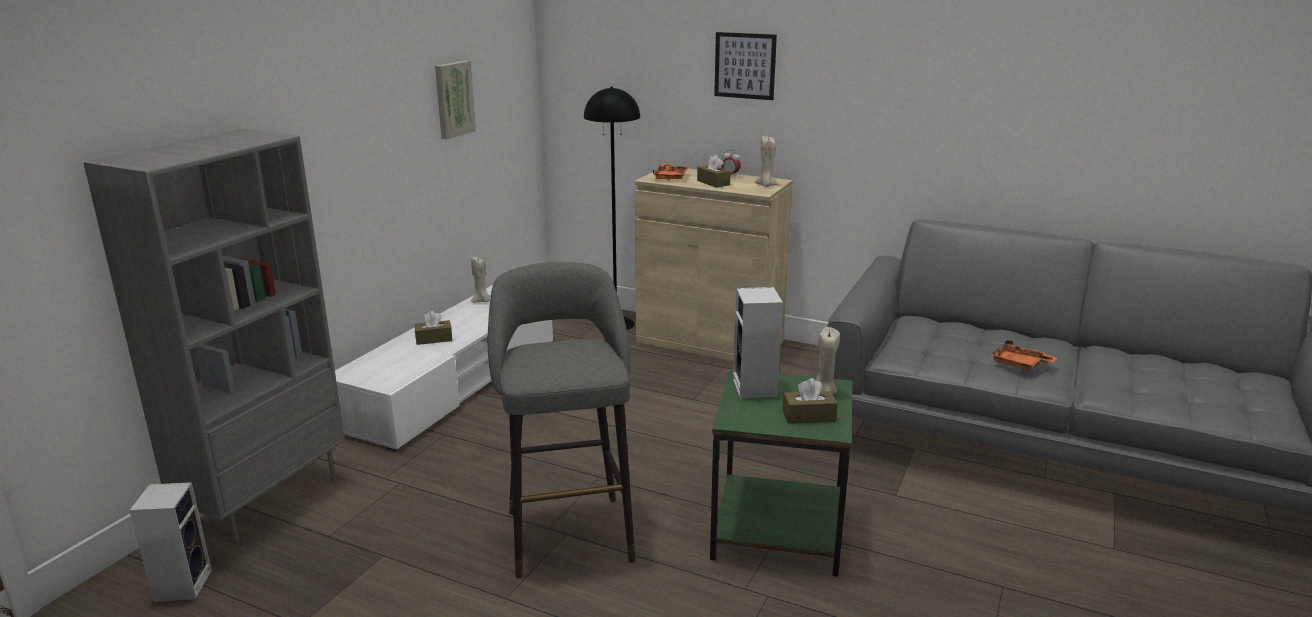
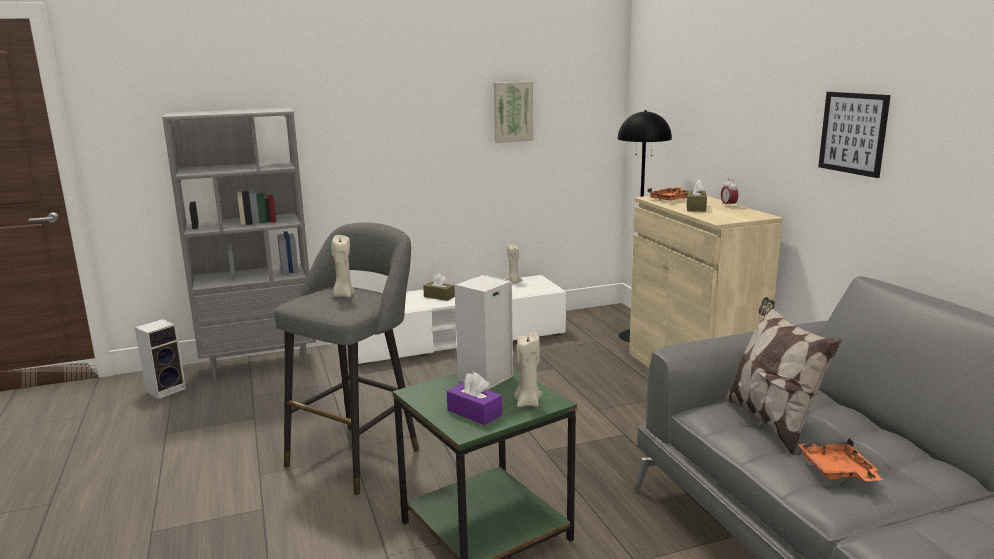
camera: 45 degrees right, 5 degrees down
picture [714,32,777,100] -> picture moved to [818,92,891,178]
beige candle [755,136,778,187] -> beige candle moved to [331,235,355,297]
brown tissue box [783,378,838,424] -> purple tissue box [447,372,502,425]
none -> pillow [724,297,842,455]

